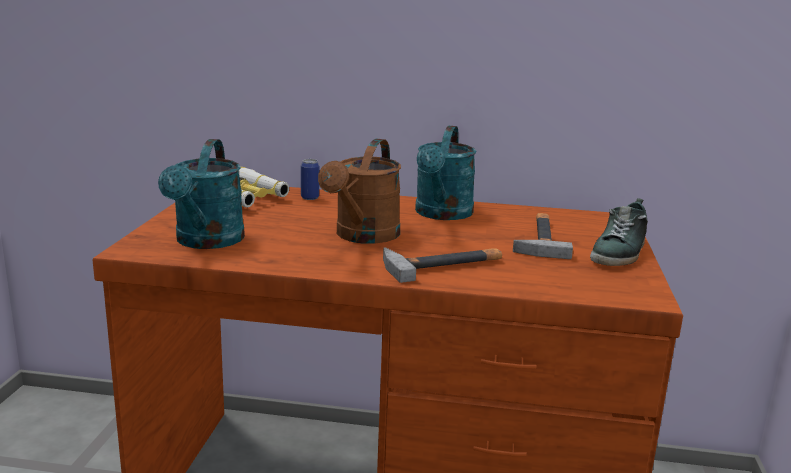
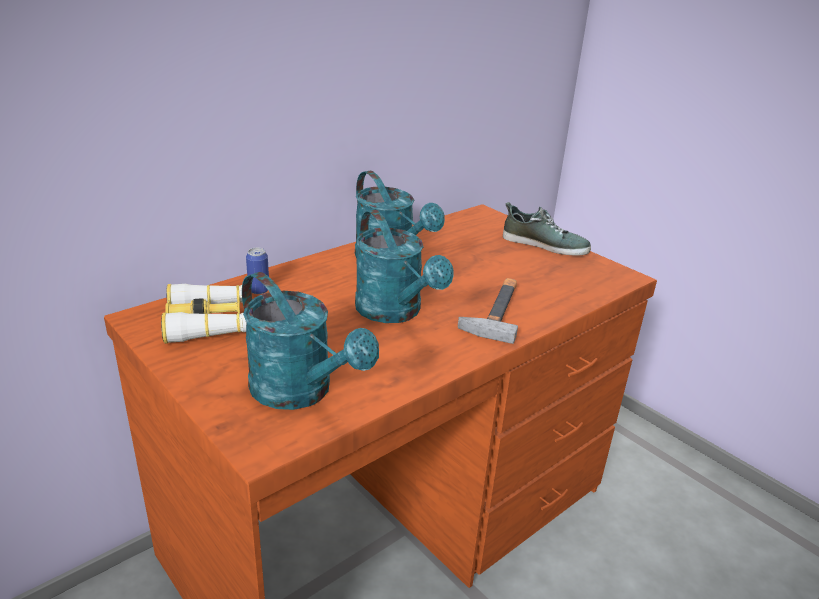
camera: 50 degrees left, 10 degrees up
brown watering can [318,139,401,244] -> turquoise watering can [355,210,453,323]
hammer [513,213,573,259] -> none
shoe [590,198,648,266] -> shoe turned 45 degrees counterclockwise [503,202,591,256]

